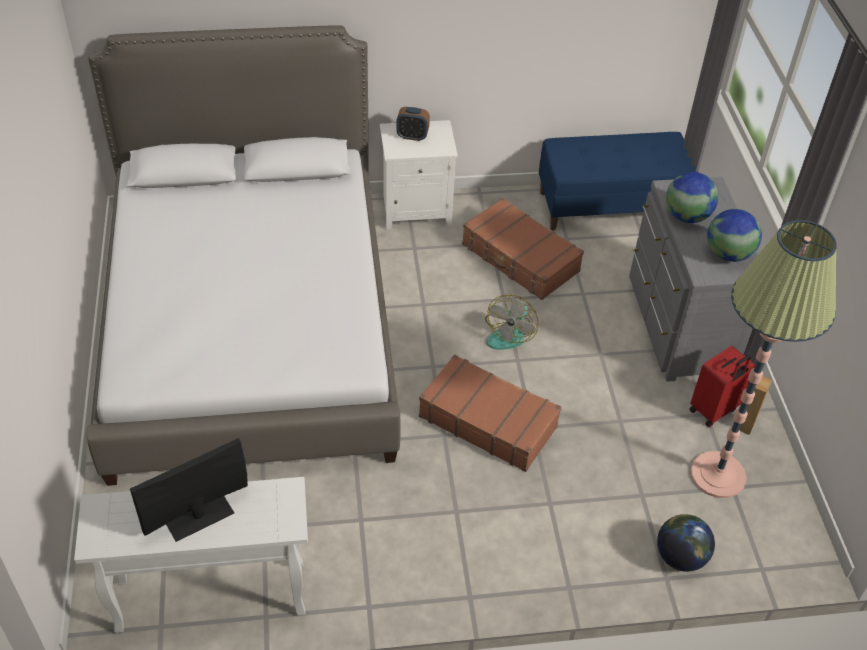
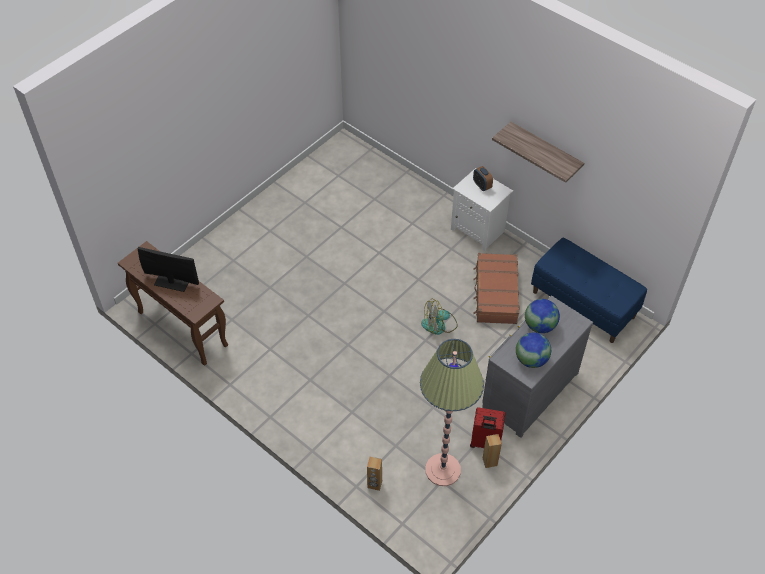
camera: 50 degrees right, 5 degrees up
white console table [74,477,308,633] -> brown console table [118,241,228,366]
bed [86,25,401,486] -> none
brown suitcase [419,354,561,472] -> none
globe [657,514,715,572] -> brown speaker [367,457,382,491]
none -> shelf [492,122,584,183]

